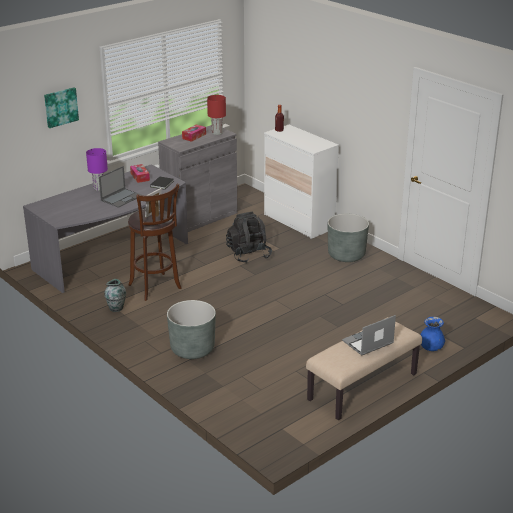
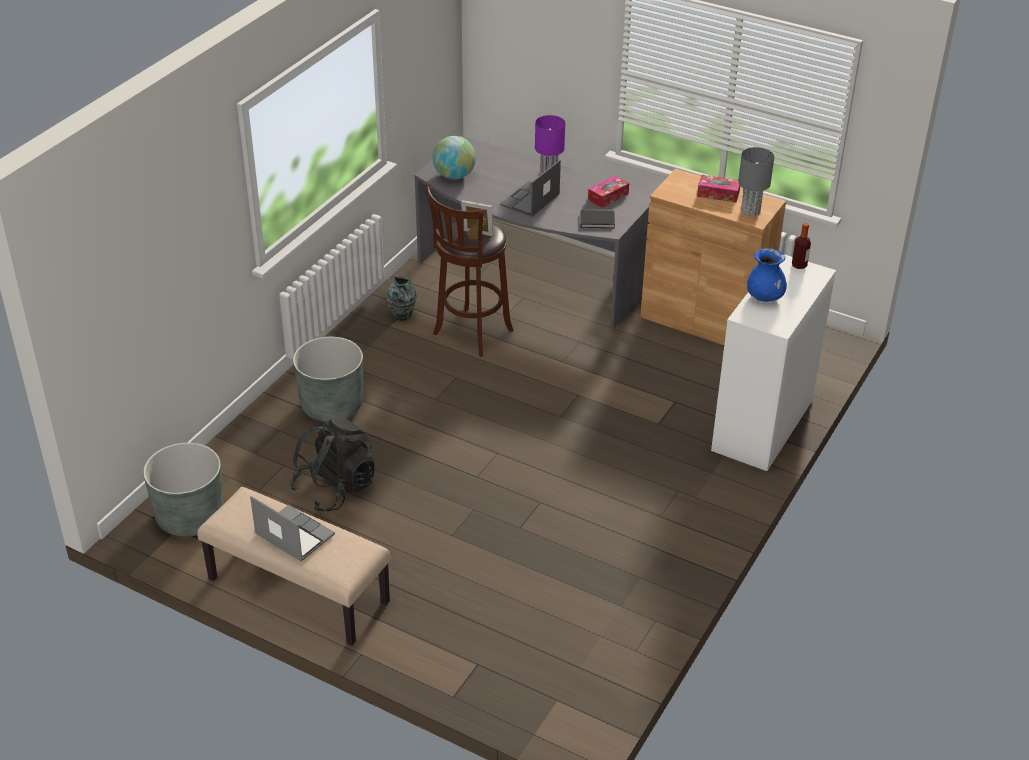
camera: 70 degrees right, 10 degrees up
picture [44,87,79,128] -> none
laptop [99,166,141,208] -> laptop turned 105 degrees clockwise [500,160,561,217]
grey cabinet [158,125,237,232] -> brown cabinet [640,169,786,345]
red table lamp [207,95,226,135] -> grey table lamp [738,147,774,216]
black backpack [226,212,272,263] -> black backpack moved to [290,417,375,512]
grey planter [328,214,369,262] -> grey planter moved to [143,443,224,537]
blue vase [420,317,445,351] -> blue vase moved to [747,248,787,302]
none -> globe [433,136,476,180]

